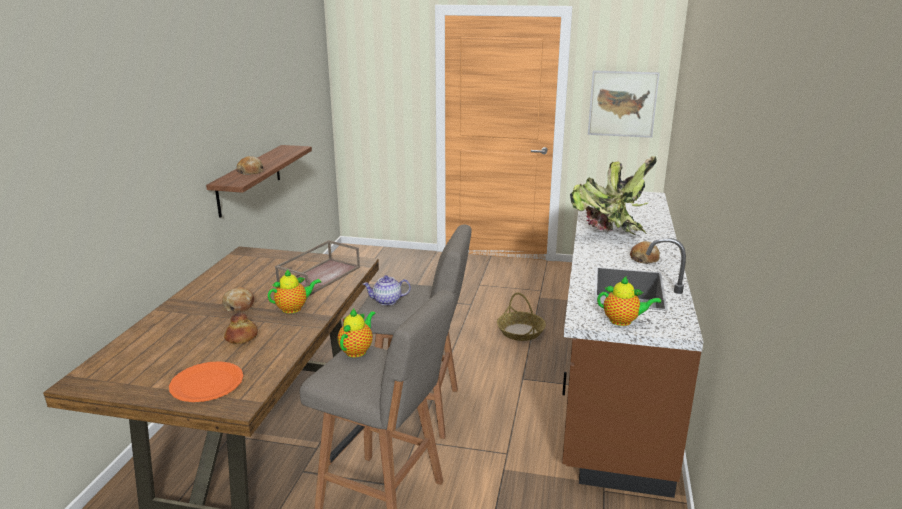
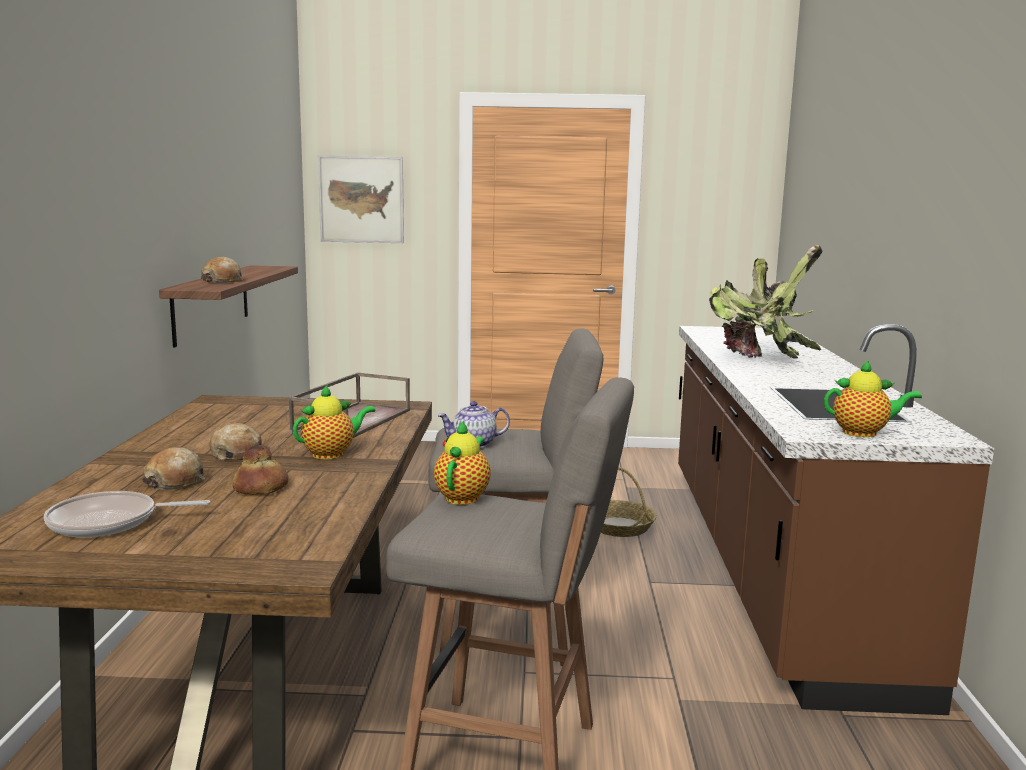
camera: 10 degrees left, 10 degrees down
orange plate [169,361,243,402] -> none
picture [588,70,660,138] -> picture moved to [318,155,404,243]
bread [630,241,660,264] -> bread moved to [142,447,205,490]
none -> frying pan [44,491,211,537]

